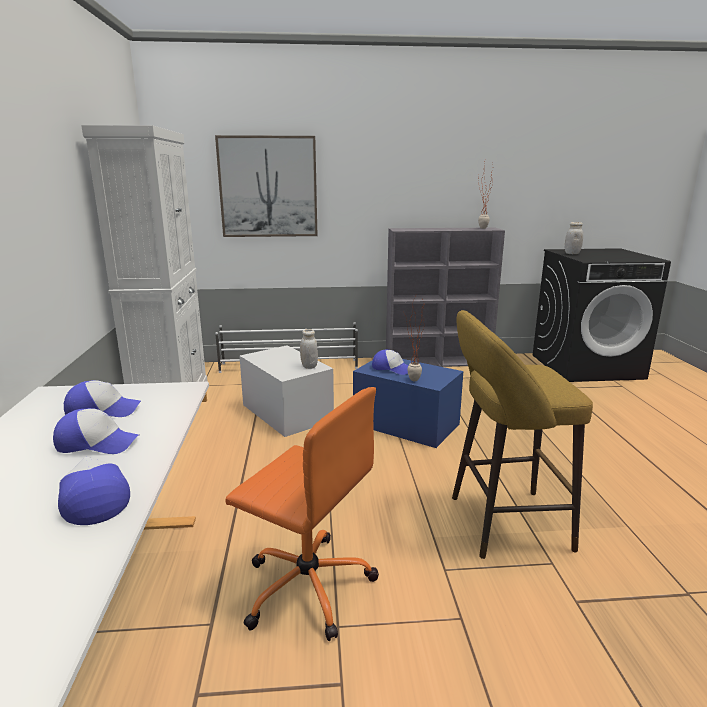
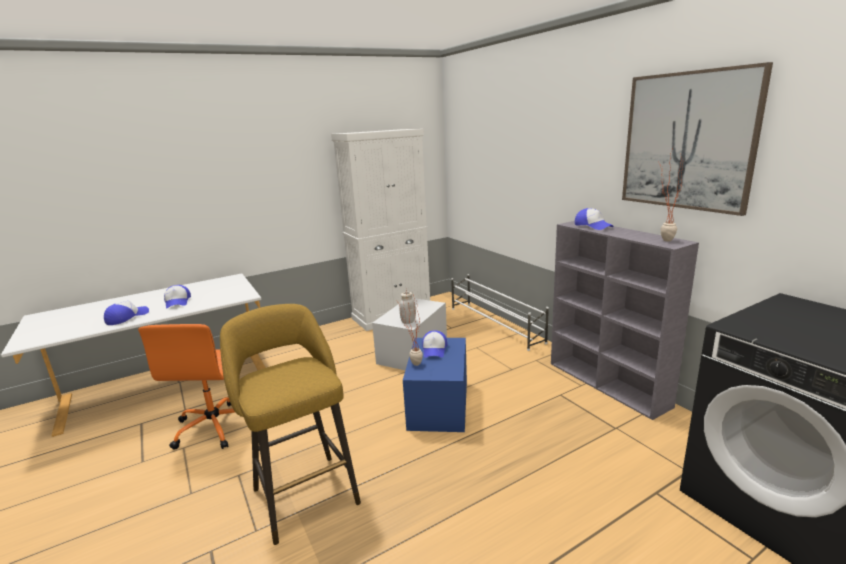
camera: 65 degrees right, 0 degrees up
cap [64,380,141,417] -> cap moved to [575,208,614,230]
picture [215,135,317,237] -> picture moved to [622,62,773,216]
white jar [565,222,583,254] -> none

